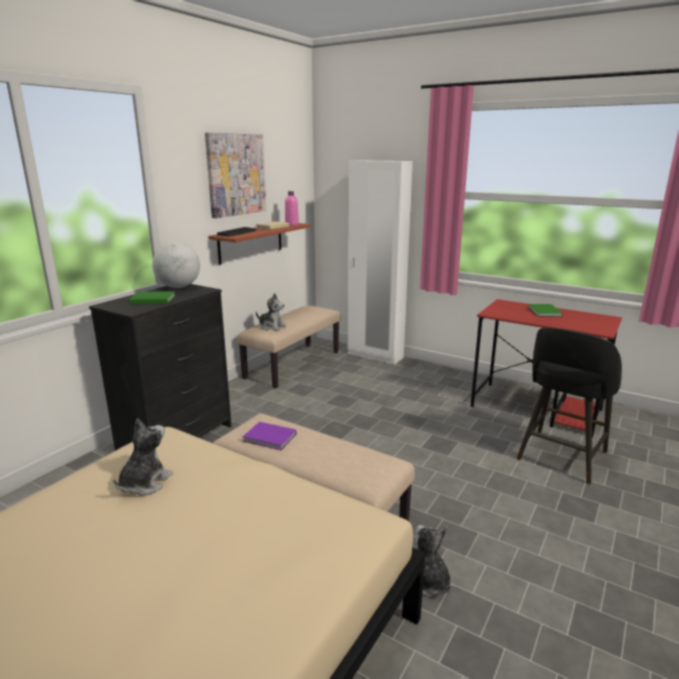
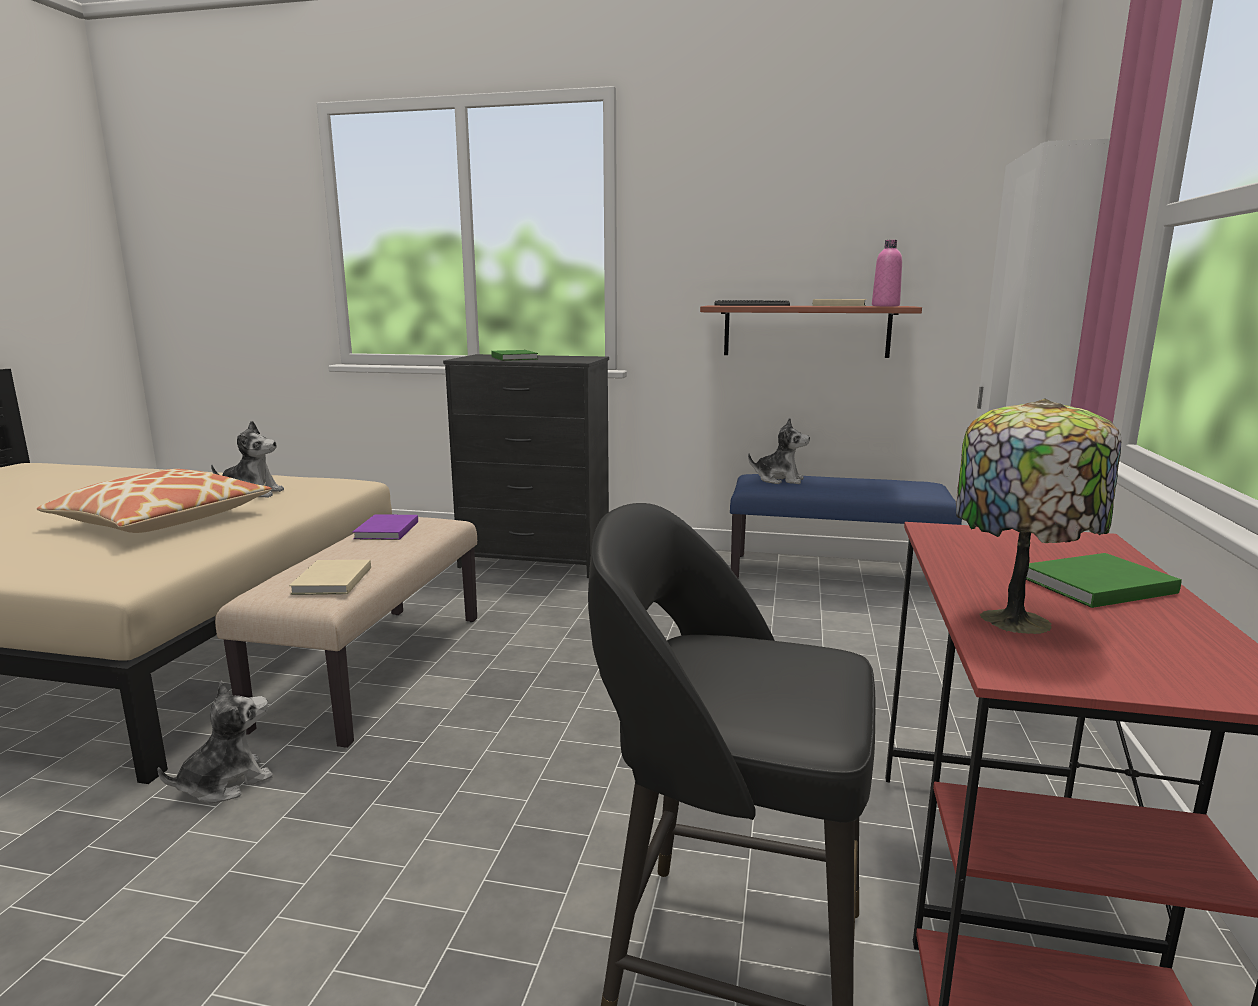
camera: 70 degrees right, 5 degrees down
globe [152,242,200,288] -> none
picture [205,132,266,218] -> none
beige bench [237,305,340,388] -> blue bench [730,474,962,578]
plush toy [256,293,286,331] -> plush toy turned 75 degrees counterclockwise [748,418,810,484]
none -> pillow [37,469,272,533]
none -> beige book [289,560,371,595]
none -> table lamp [956,399,1122,634]

